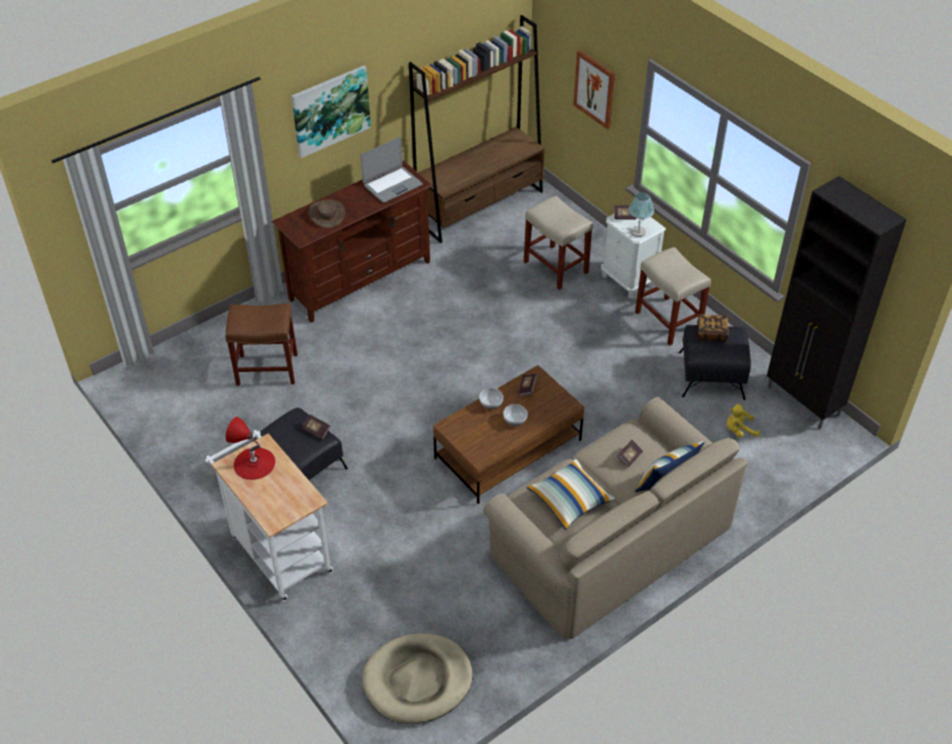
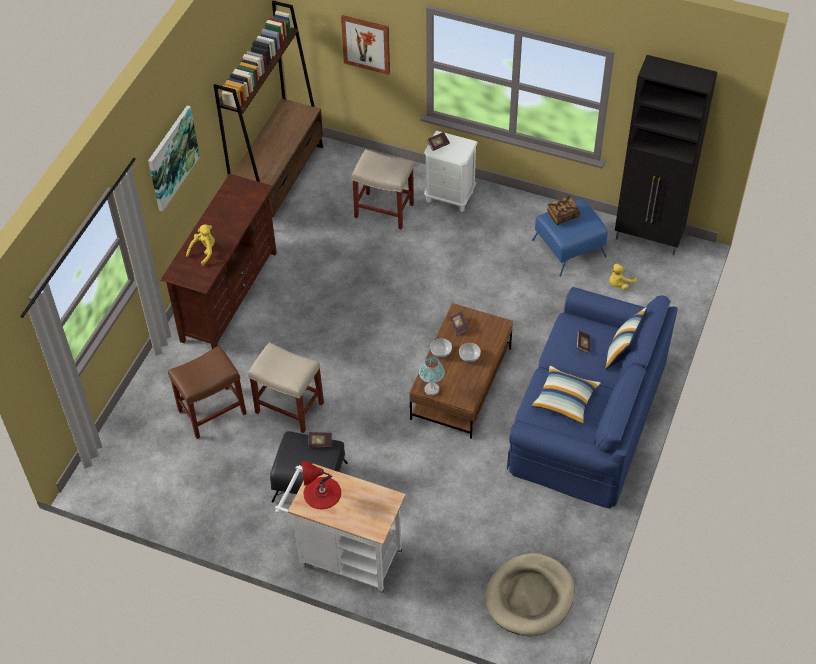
camera: 30 degrees left, 5 degrees up
brown hat [308,199,346,228] -> yellow plush toy [186,224,215,266]
laptop [361,137,423,203] -> none
beige sofa [483,397,748,639] -> blue sofa [507,287,677,509]
table lamp [629,192,654,237] -> table lamp moved to [419,356,445,396]
beige stool [635,247,711,346] -> beige stool moved to [248,342,324,433]
black ottoman [679,325,751,400] -> blue ottoman [532,199,608,277]

